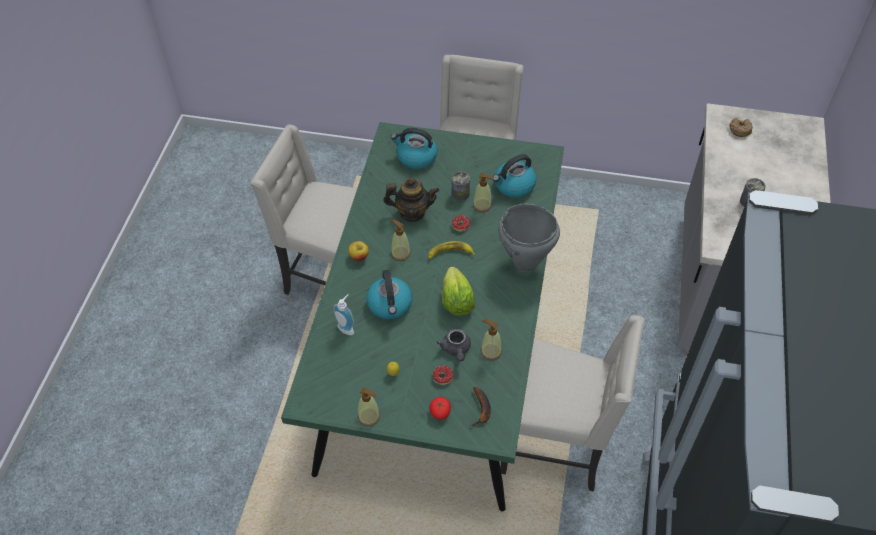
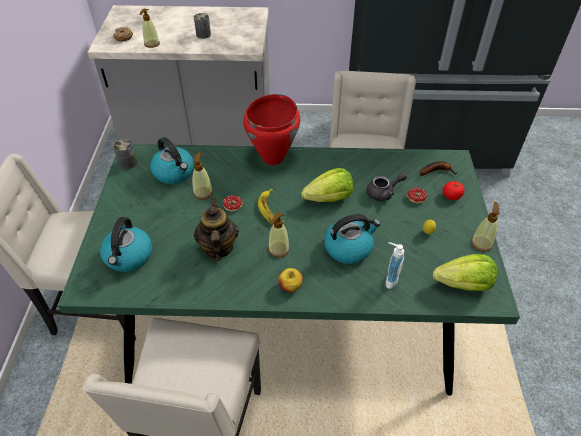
camera: 100 degrees left, 5 degrees down
can [452,172,470,201] -> can moved to [113,139,137,170]
soap dispenser [481,319,502,360] -> soap dispenser moved to [140,8,160,48]
grey cooking pot [498,204,560,272] -> red cooking pot [243,94,300,165]
none -> lettuce [433,254,497,291]

